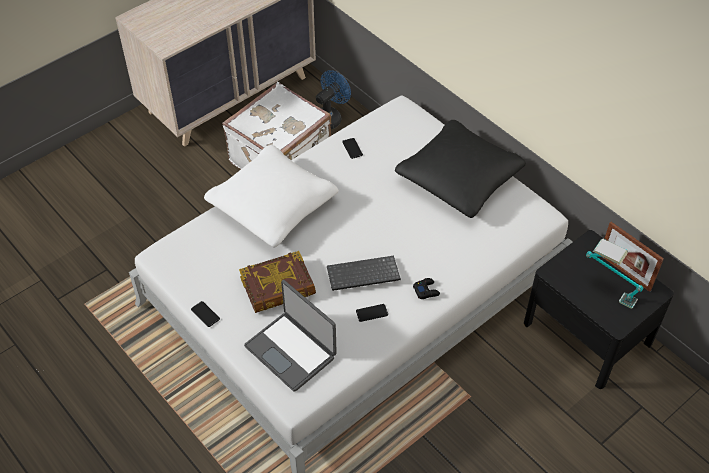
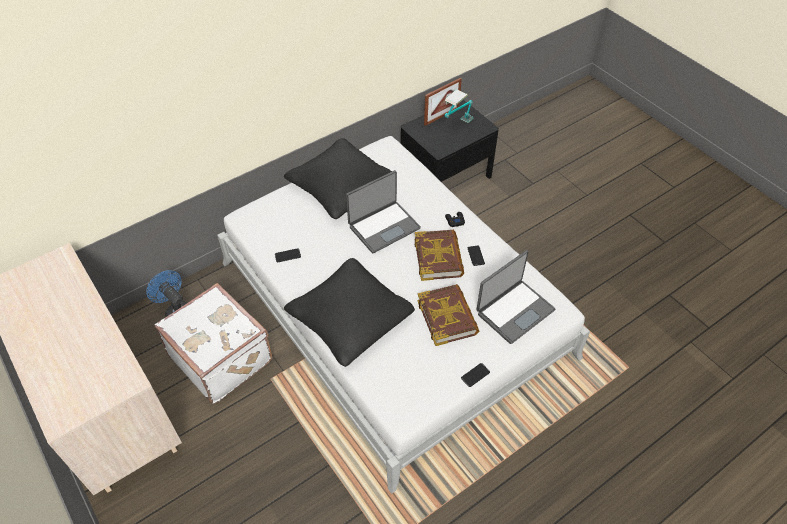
camera: 85 degrees left, 0 degrees up
white pillow [204,145,339,248] -> black pillow [284,258,415,367]
keyboard [327,256,401,291] -> book [415,230,464,281]
none -> laptop [346,170,421,253]

